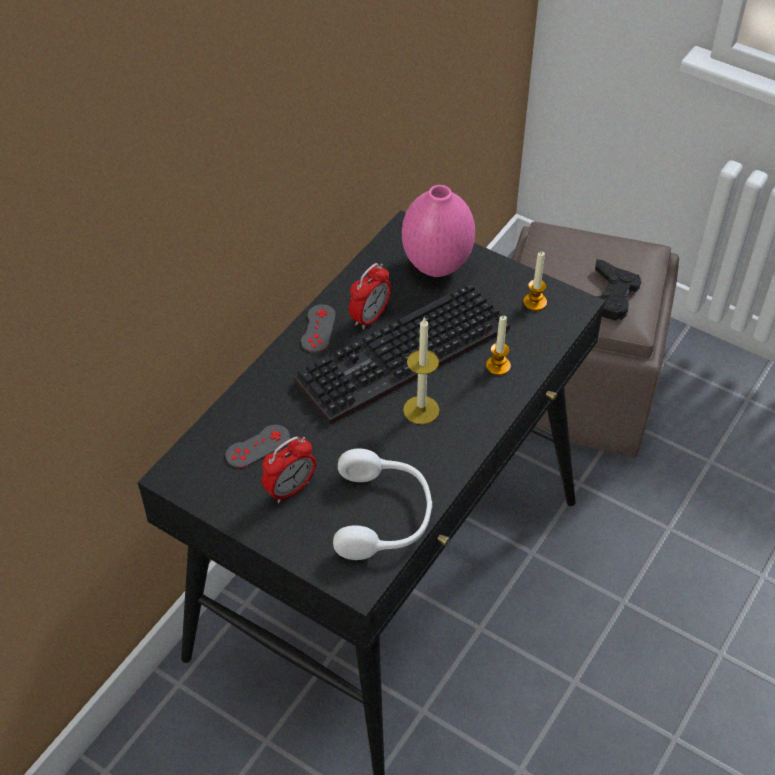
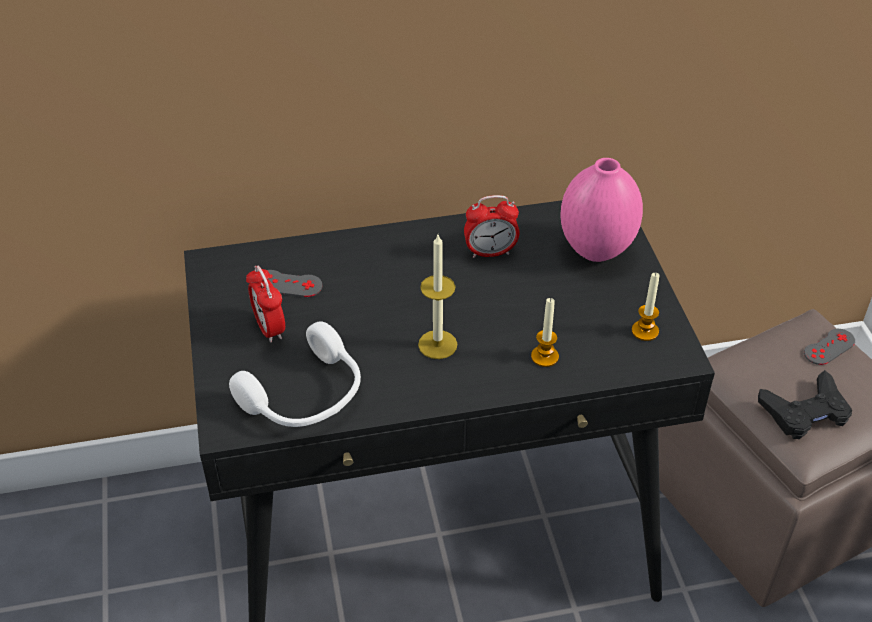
camera: 45 degrees right, 5 degrees down
alarm clock [262,437,316,503] -> alarm clock turned 60 degrees clockwise [246,266,285,343]
keyboard [294,283,510,425] -> none
grey game controller [301,304,336,353] -> grey game controller moved to [804,329,855,365]

